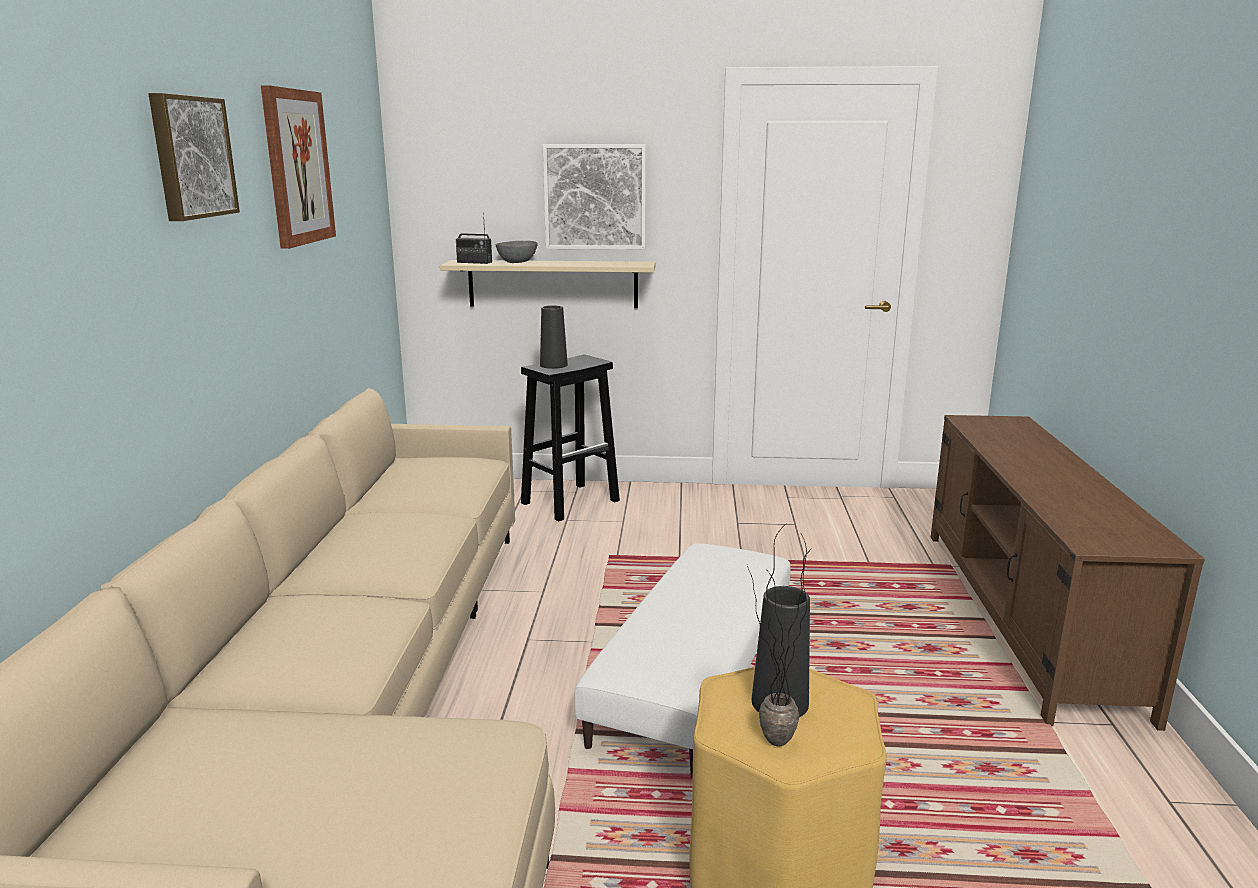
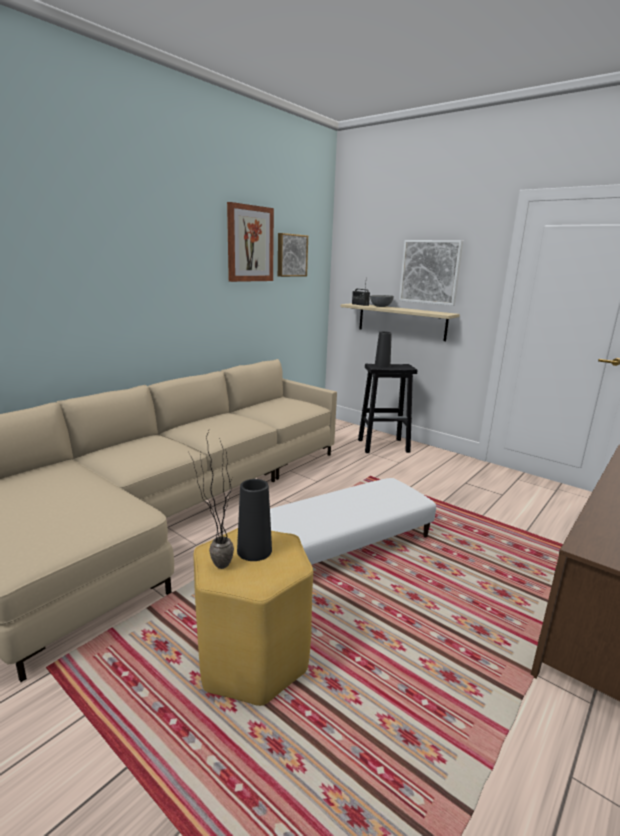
camera: 35 degrees right, 0 degrees up
picture [149,93,240,221] -> picture moved to [278,233,308,277]

